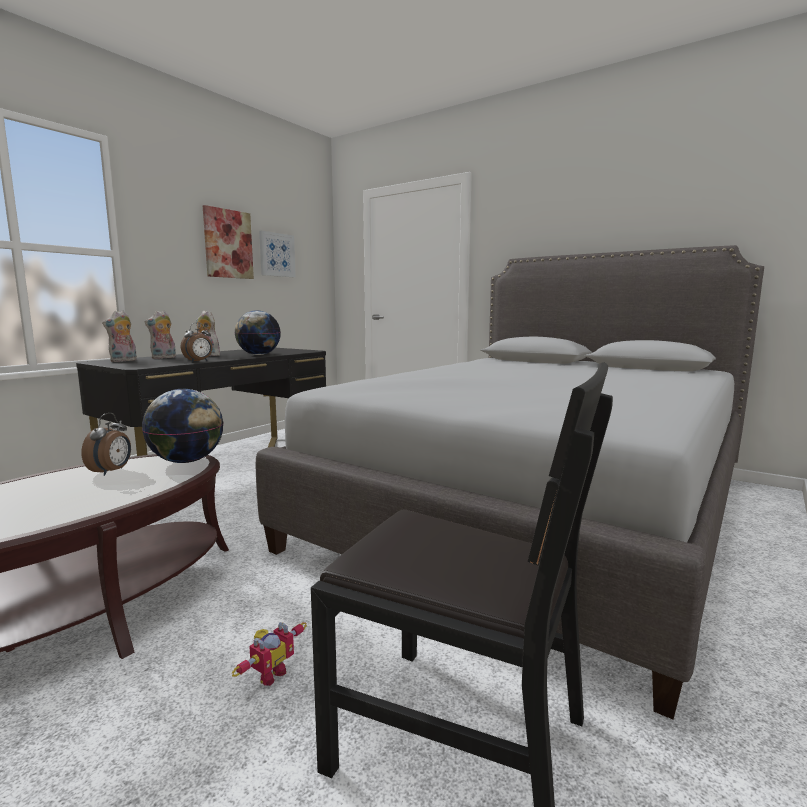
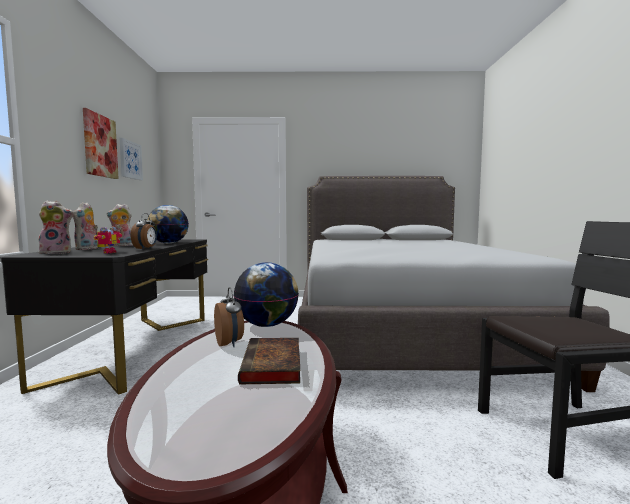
camera: 35 degrees left, 5 degrees down
plush toy [102,311,137,362] -> plush toy turned 105 degrees counterclockwise [38,200,74,254]
toy robot [232,622,307,686] -> toy robot moved to [94,227,122,254]
none -> book [238,338,300,384]

